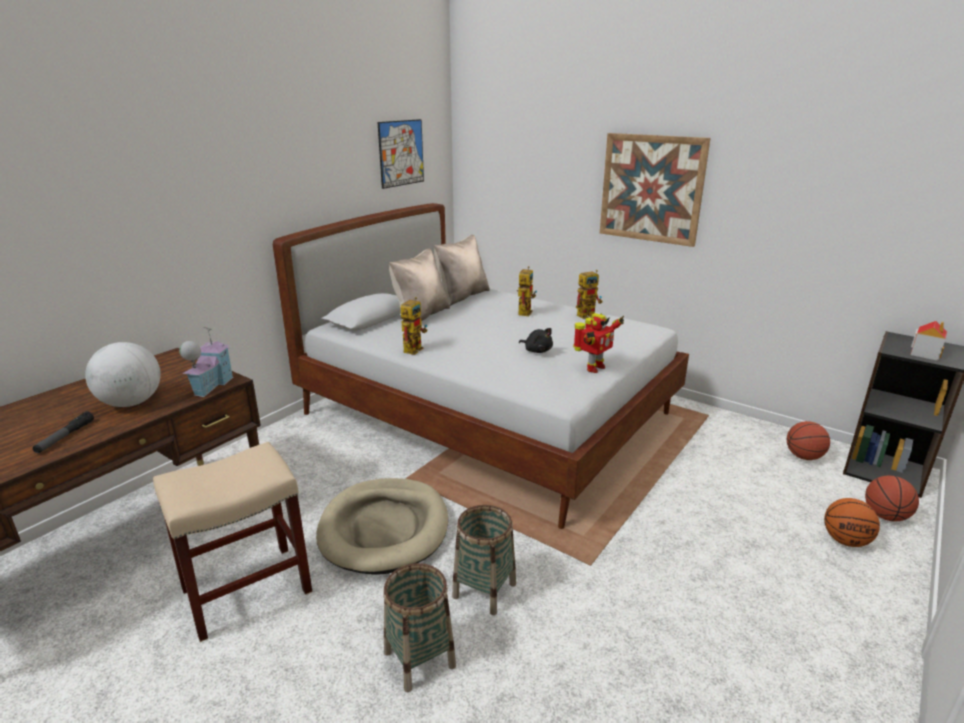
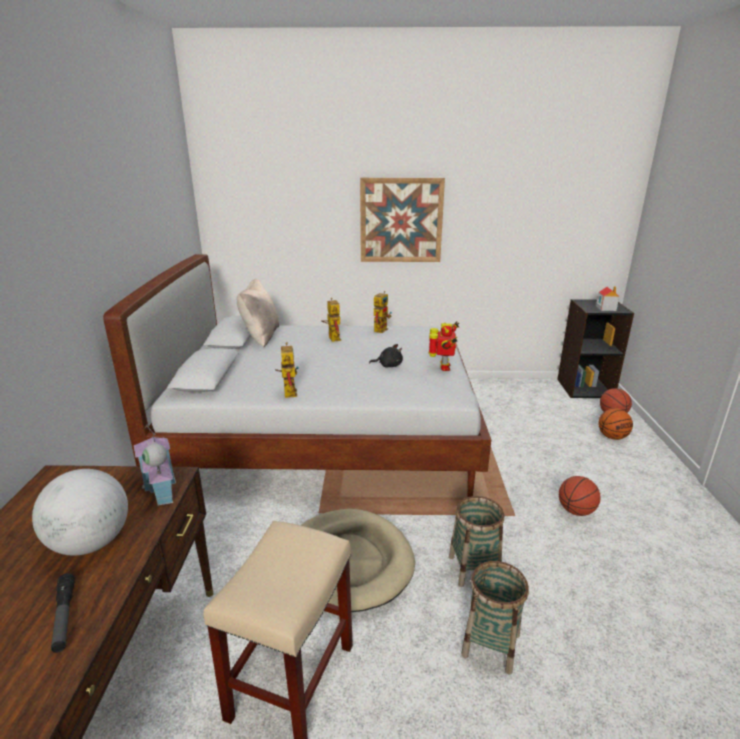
camera: 35 degrees left, 0 degrees up
picture [378,119,424,189] -> none
beige pillow [389,248,450,321] -> none
basketball [787,421,830,460] -> basketball moved to [559,476,601,516]

